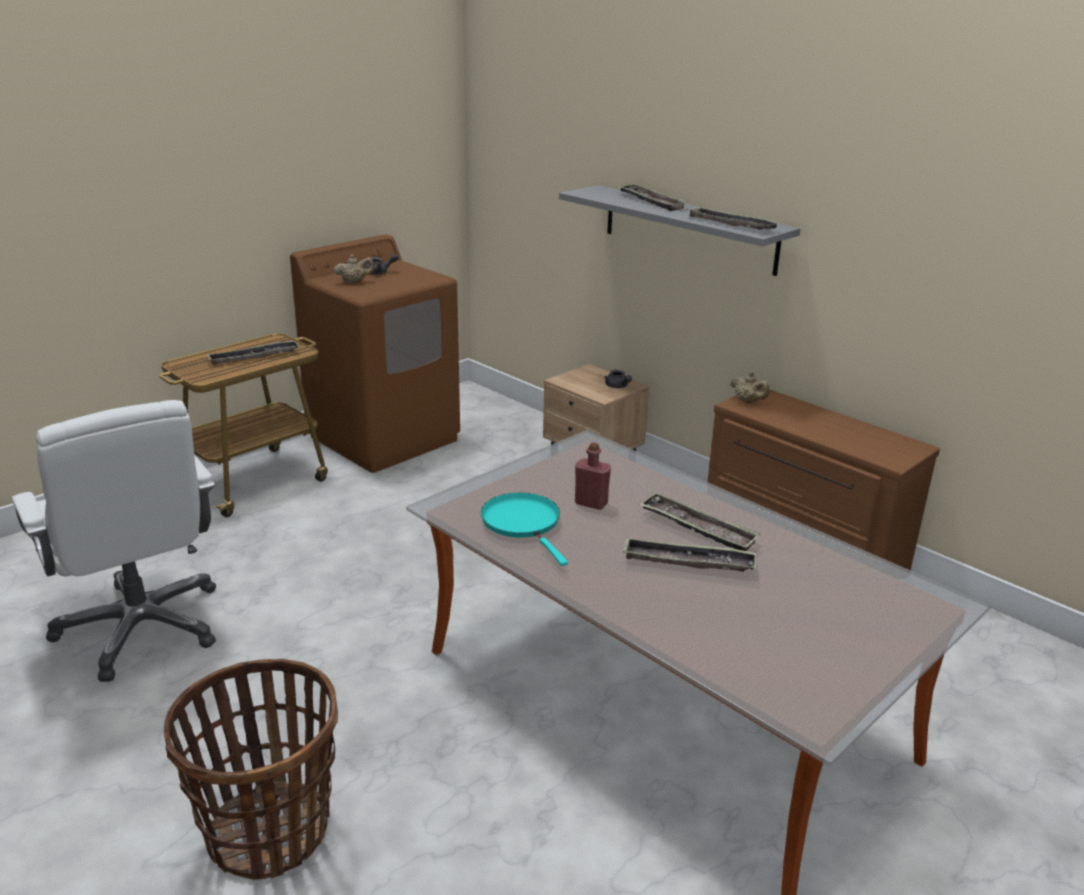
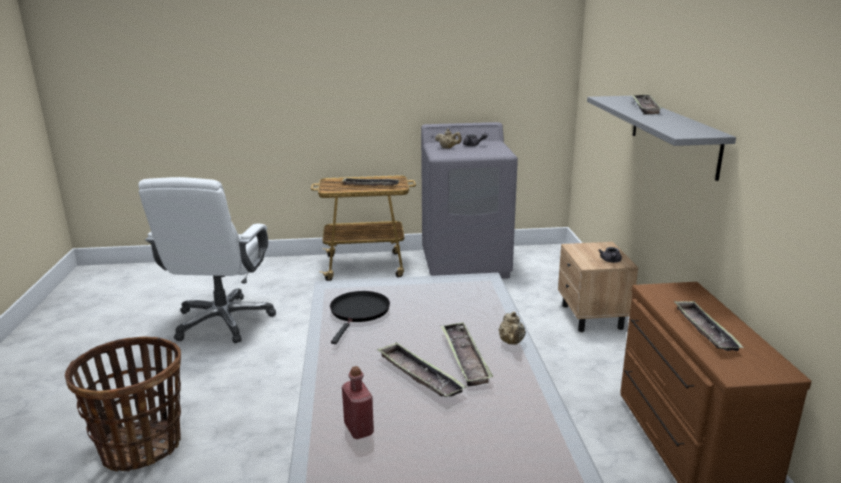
camera: 40 degrees right, 5 degrees down
brown washing machine [290,234,460,473] -> grey washing machine [421,122,518,279]
turquoise frying pan [481,493,568,566] -> black frying pan [330,291,390,344]
red bottle [575,442,611,510] -> red bottle moved to [342,366,374,439]
tray [687,206,780,230] -> tray moved to [674,301,744,351]
beige teapot [730,372,769,403] -> beige teapot moved to [498,311,526,345]

